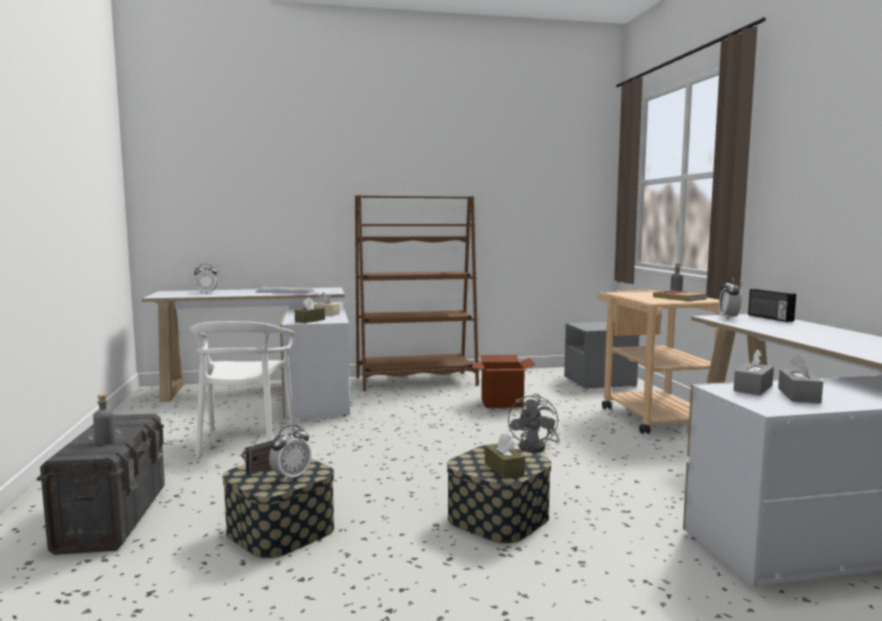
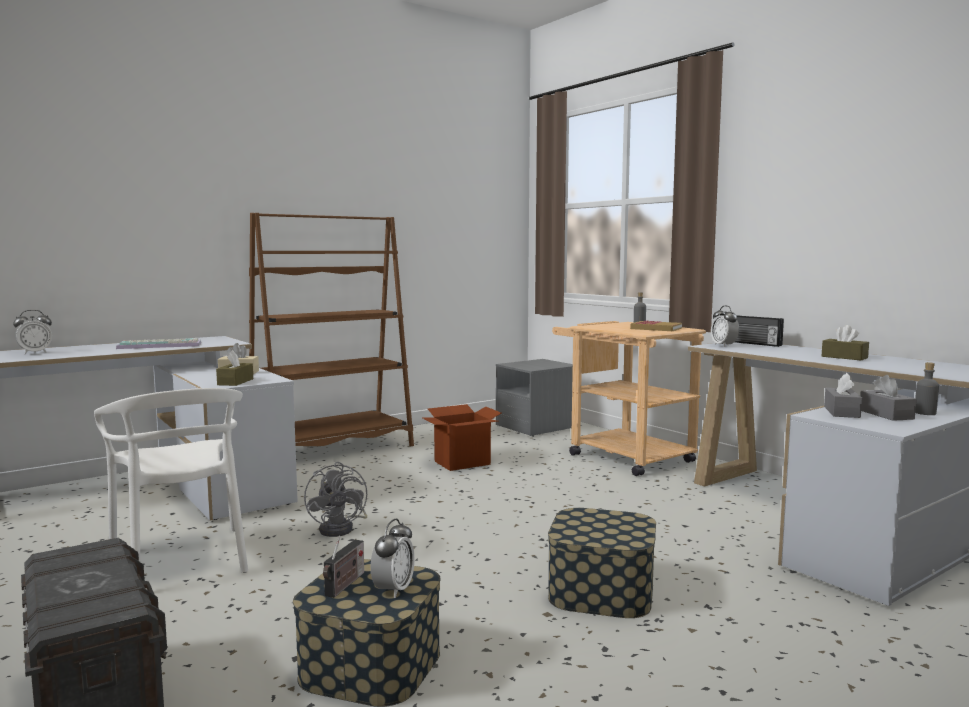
camera: 25 degrees left, 0 degrees up
grey bottle [93,394,115,445] -> grey bottle moved to [915,362,939,415]
brown tissue box [485,433,525,479] -> brown tissue box moved to [822,325,869,360]
grey fan [508,393,559,453] -> grey fan moved to [304,462,367,537]

